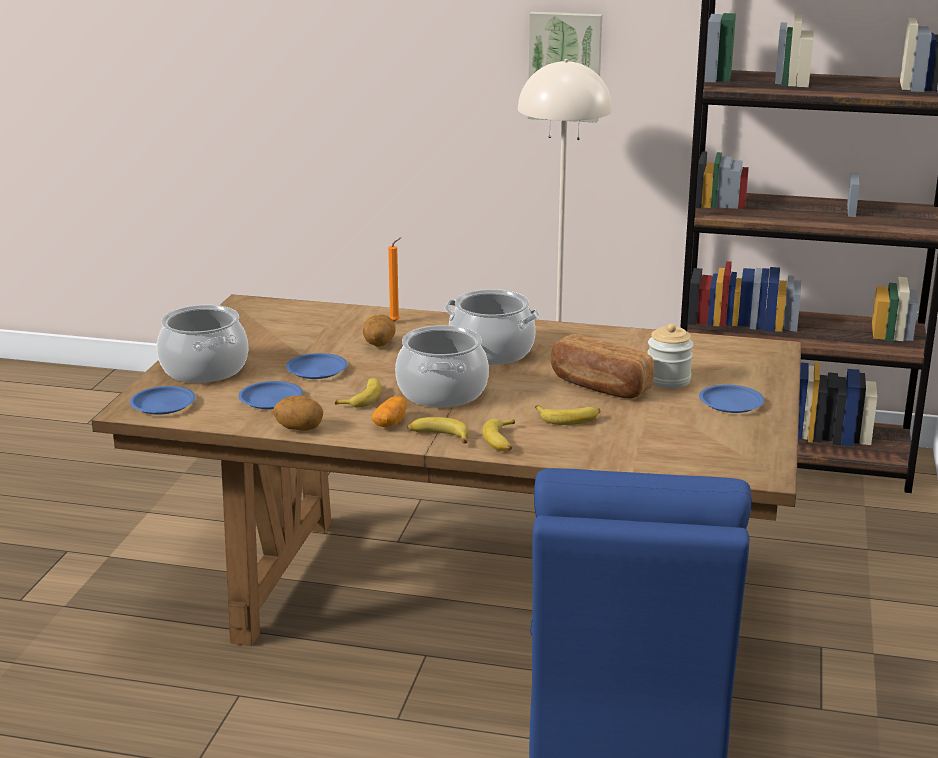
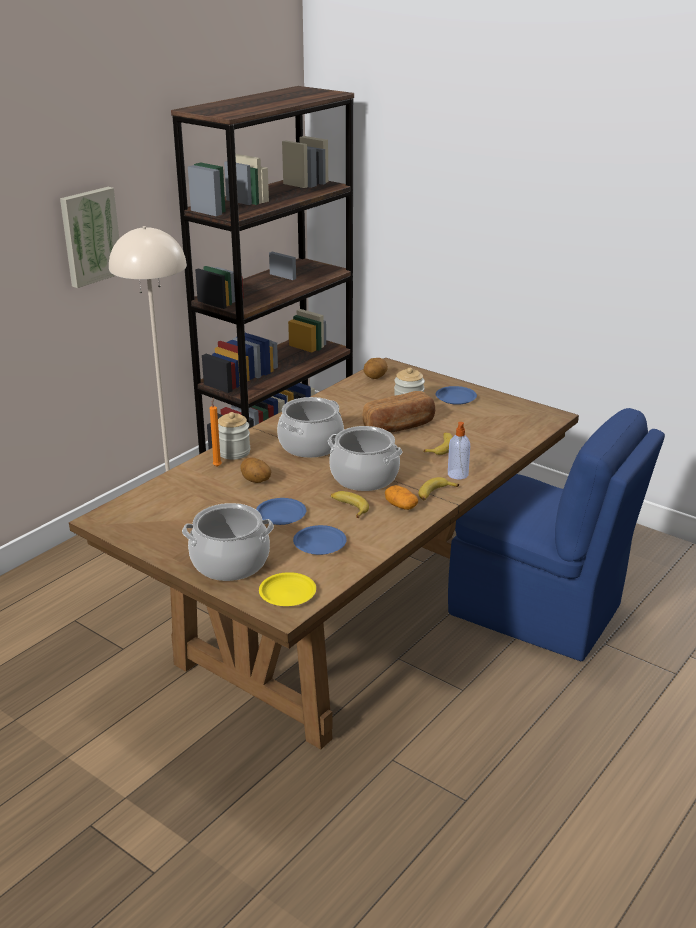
camera: 65 degrees left, 5 degrees up
blue plate [130,386,196,414] -> yellow plate [259,572,316,606]
potato [273,395,323,431] -> potato moved to [364,358,388,379]
banana [483,419,515,451] -> soap dispenser [448,422,470,479]
none -> jar [218,412,250,460]

